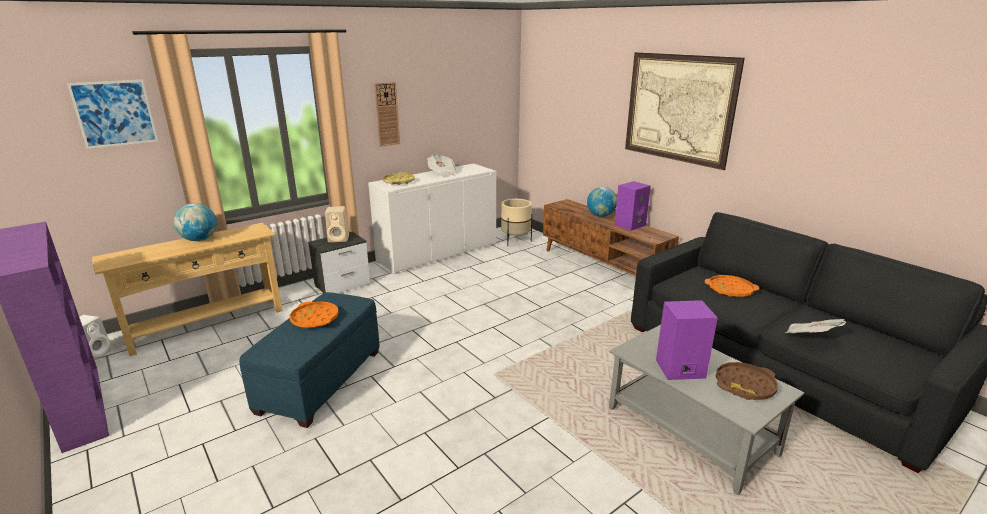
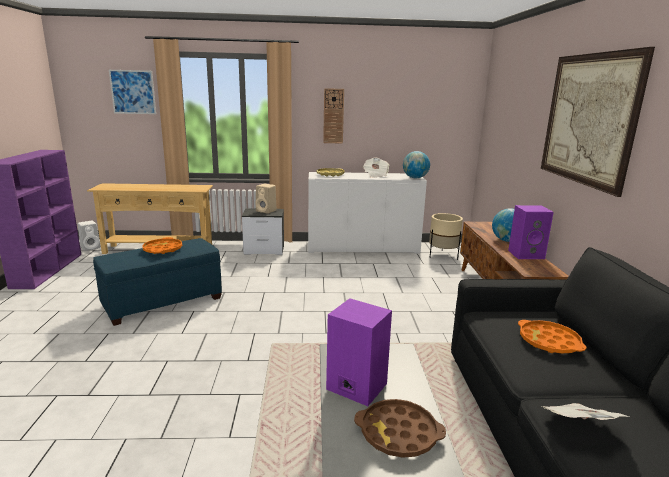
camera: 35 degrees right, 5 degrees down
globe [174,203,217,241] -> globe moved to [403,151,430,178]

